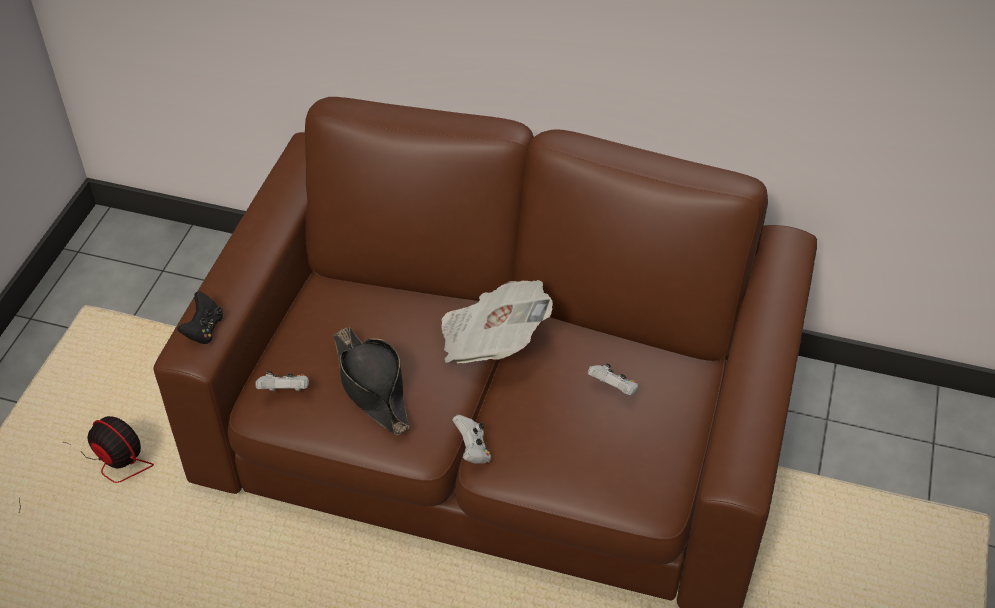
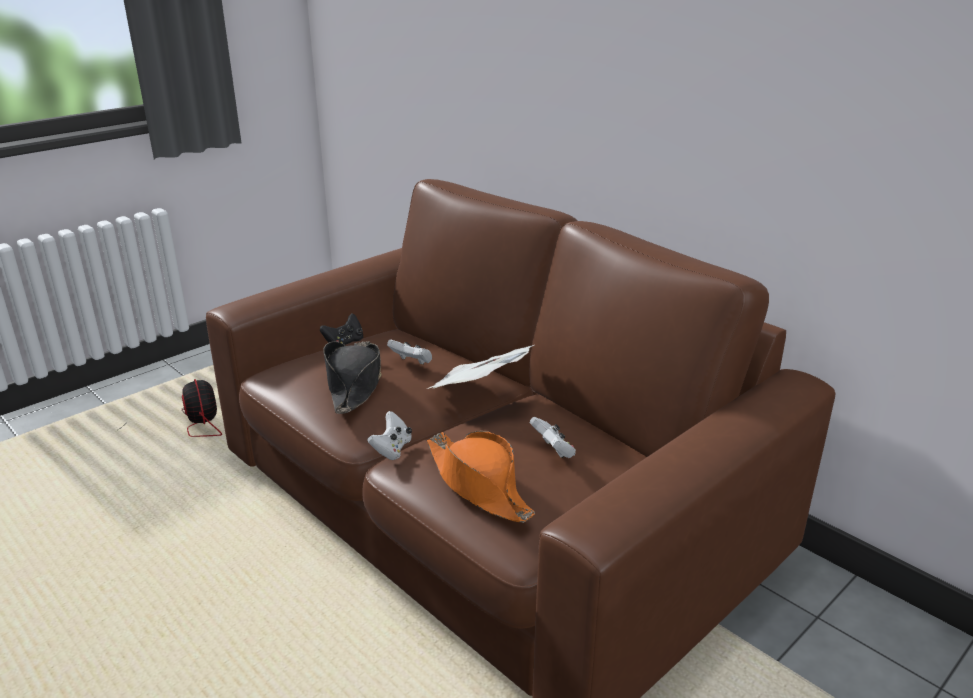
camera: 30 degrees right, 20 degrees down
black game controller [177,291,223,344] -> black game controller moved to [320,313,363,345]
white game controller [255,371,309,391] -> white game controller moved to [387,339,432,365]
none -> orange hat [427,431,535,523]

